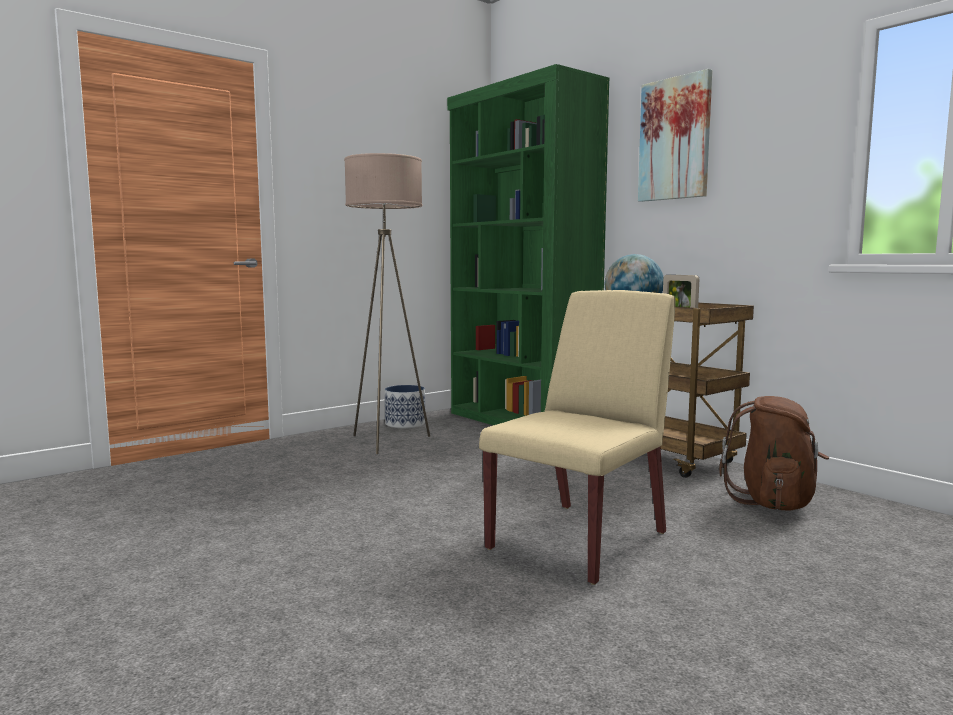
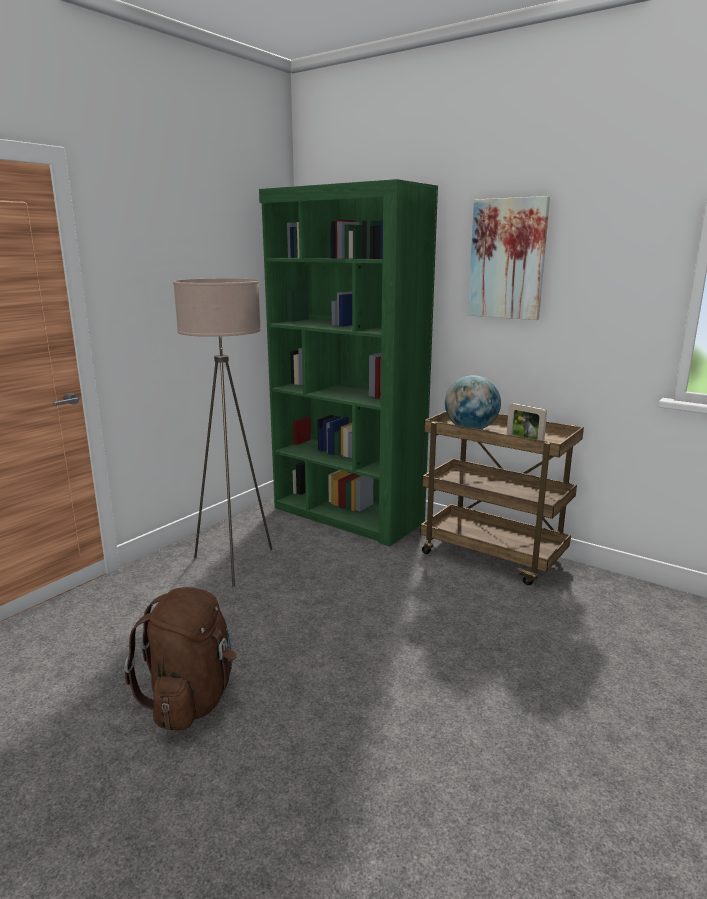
camera: 15 degrees left, 10 degrees up
planter [385,385,425,428] -> none
beige chair [479,290,676,585] -> none
brown backpack [719,396,829,511] -> brown backpack moved to [124,587,237,731]

